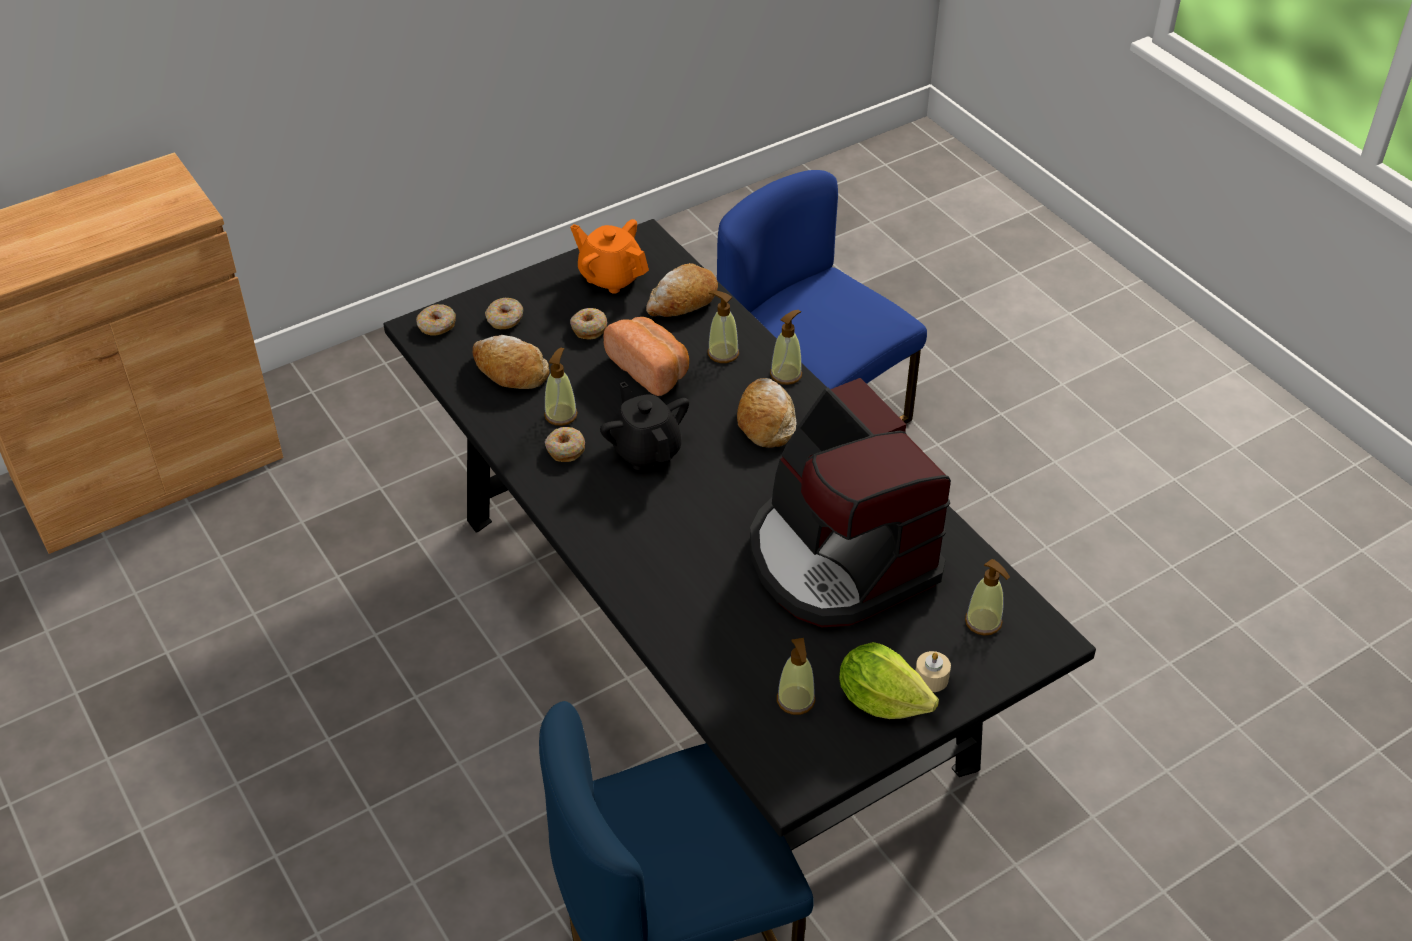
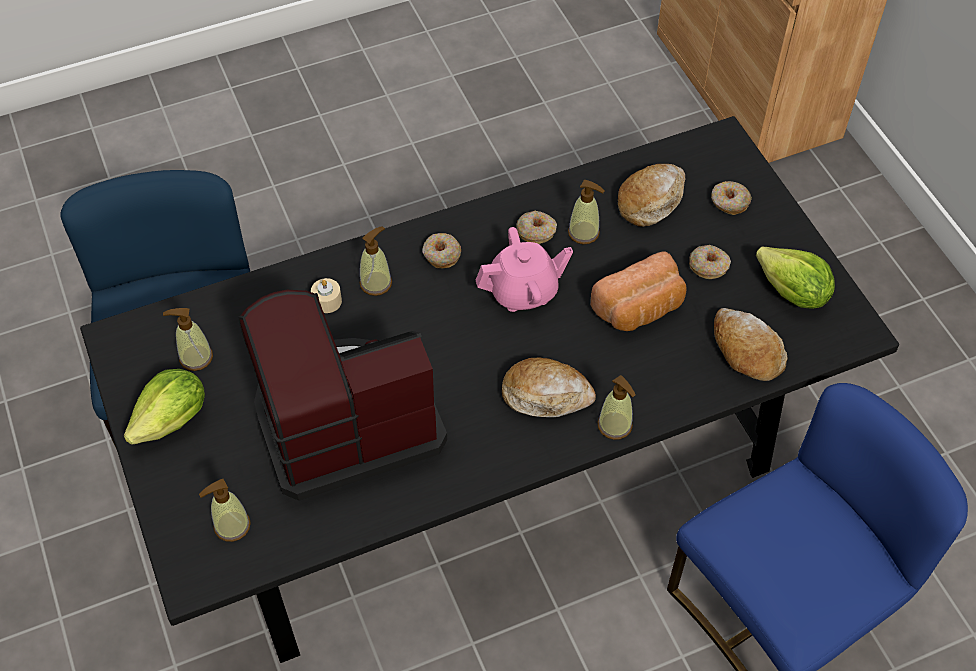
camera: 100 degrees right, 10 degrees up
donut [416,304,456,335] -> donut moved to [422,233,461,268]
orange teapot [570,219,649,294] -> lettuce [756,247,835,309]
black teapot [600,382,689,470] -> pink teapot [476,227,573,312]
soap dispenser [708,291,739,363] -> soap dispenser moved to [360,226,392,296]
beige candle [915,651,951,692] -> beige candle moved to [311,278,342,313]

